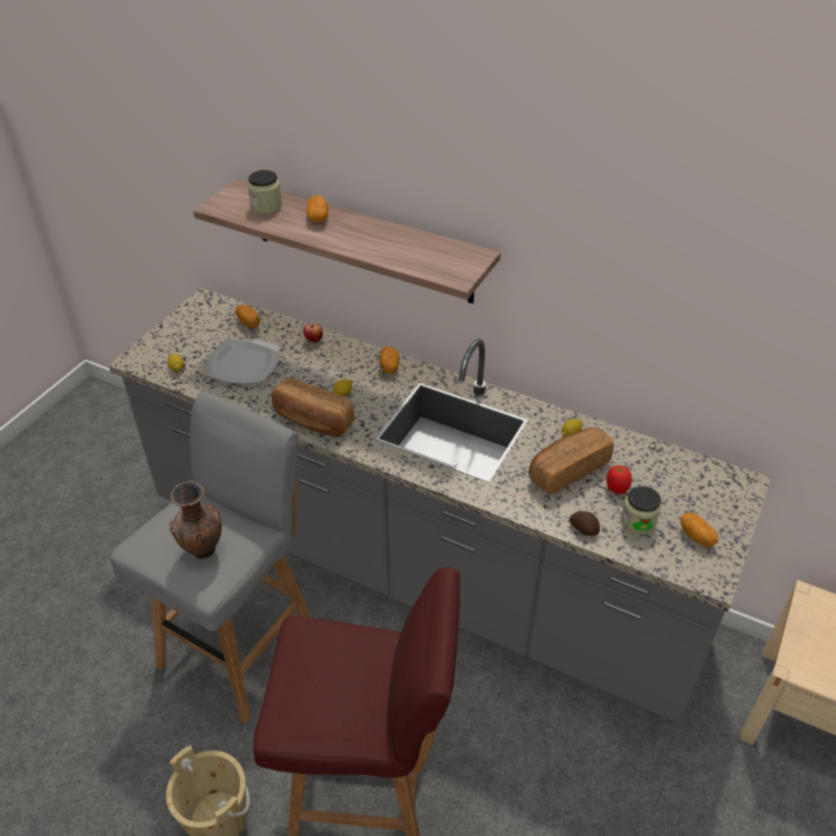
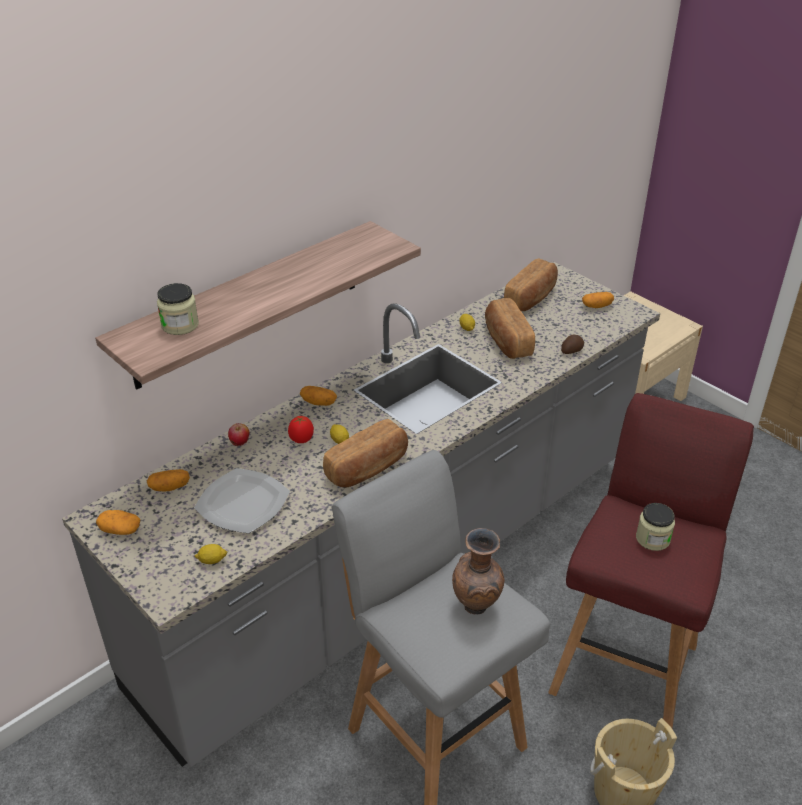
camera: 70 degrees left, 5 degrees down
potato [306,195,328,223] -> potato moved to [96,510,140,535]
tomato [606,466,632,494] -> tomato moved to [288,416,314,443]
jar [621,486,661,535] -> jar moved to [636,503,675,551]
none -> bread [504,258,558,311]

